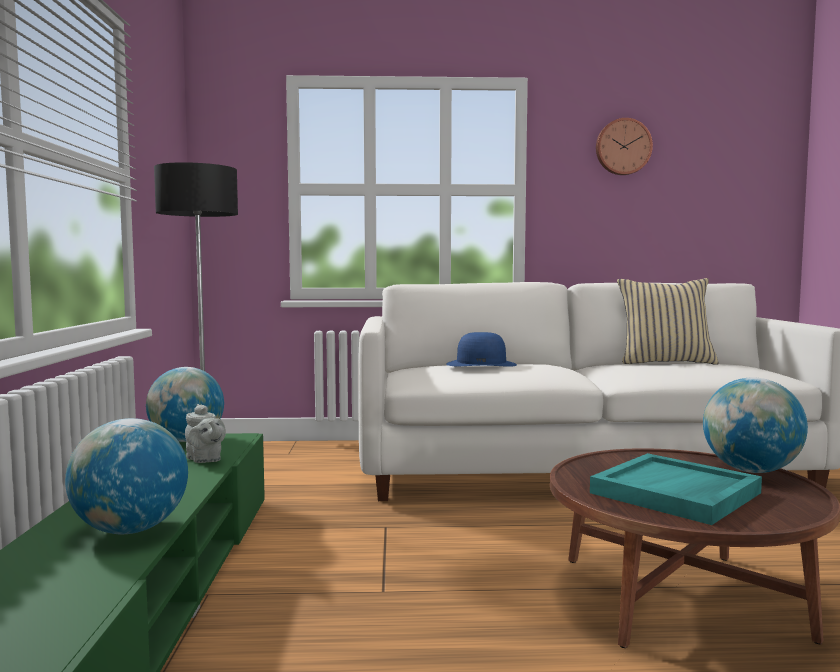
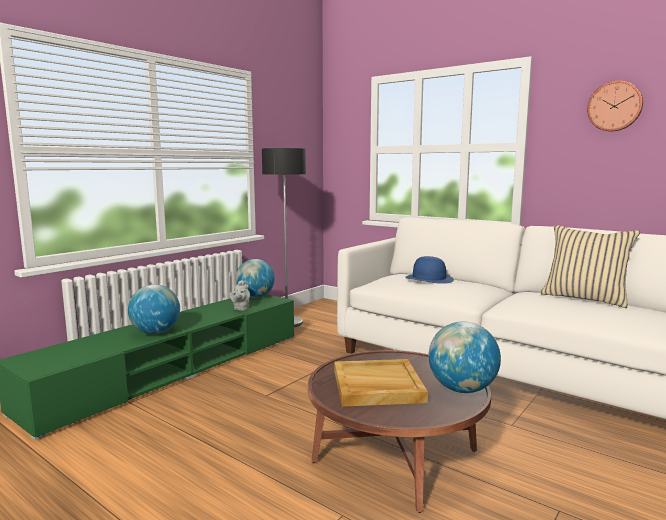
camera: 40 degrees right, 5 degrees up
turquoise tray [590,453,762,525] -> beige tray [334,359,428,407]

